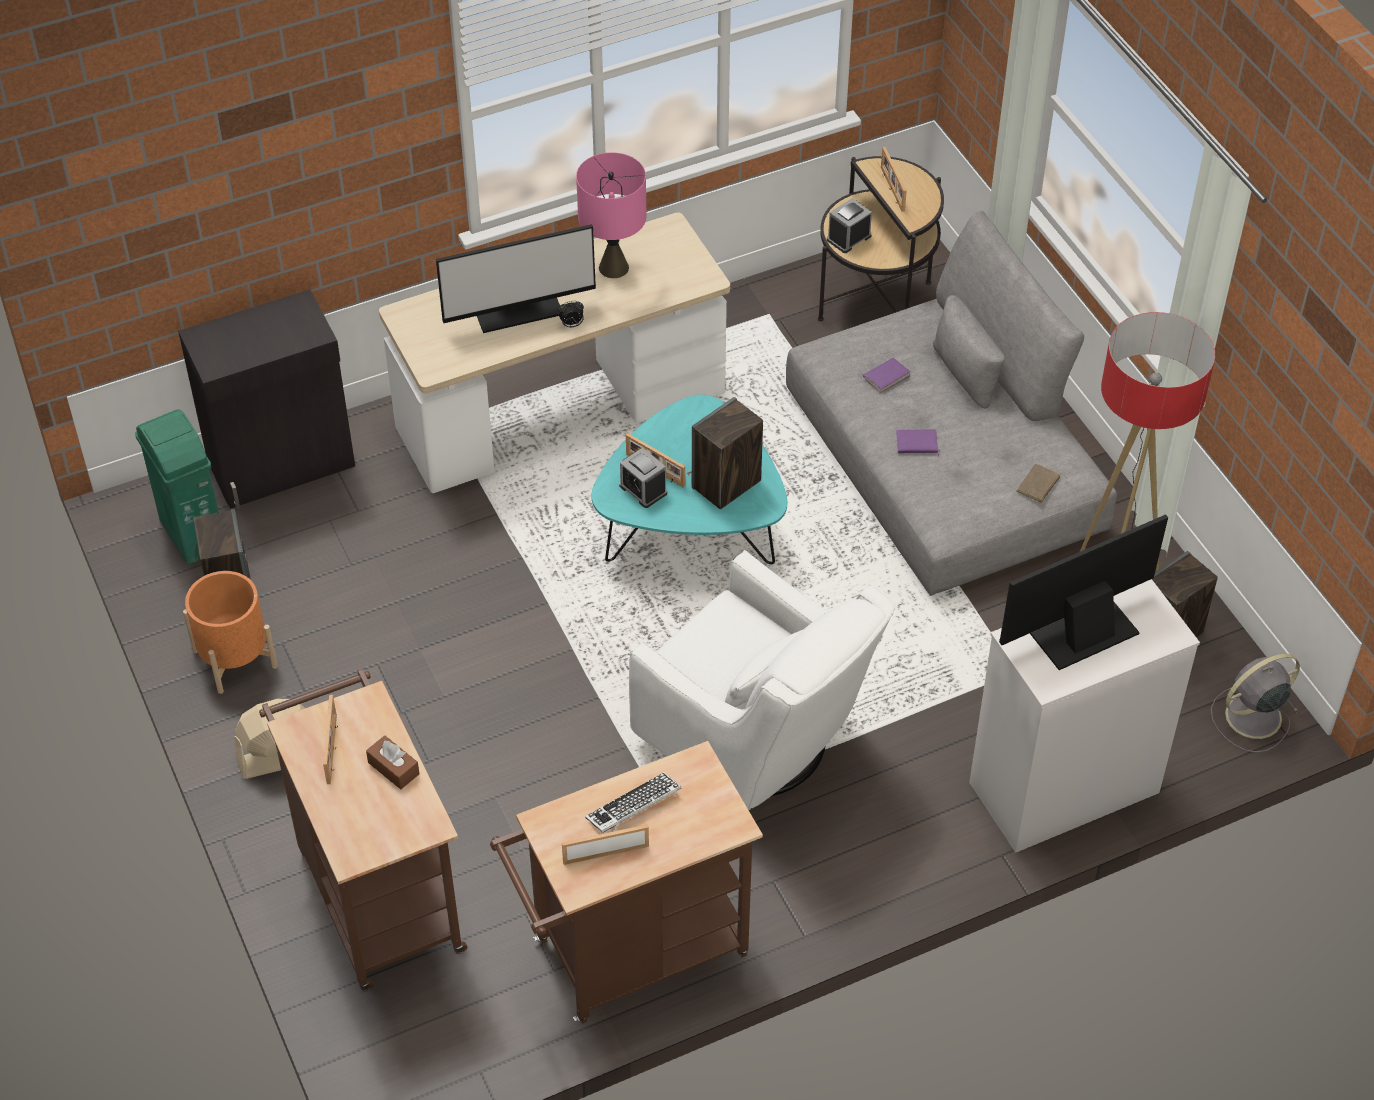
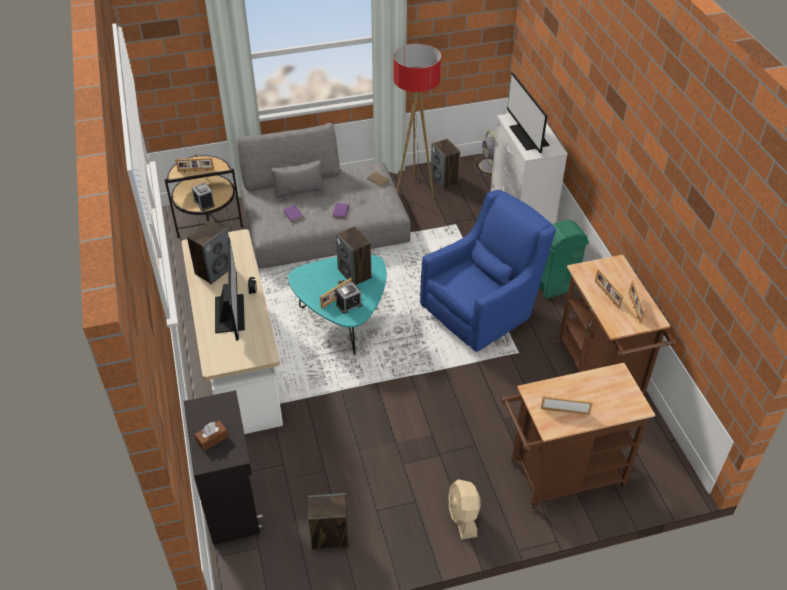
camera: 80 degrees left, 5 degrees down
green trash can [135,409,218,564] -> green trash can moved to [539,220,589,299]
orange planter [183,571,278,694] -> none
brown tissue box [366,735,420,789] -> brown tissue box moved to [195,420,228,451]
pink table lamp [576,152,647,278] -> speaker [187,220,229,284]
keyboard [585,772,682,833] -> picture frame [595,269,624,309]
white armchair [629,550,895,810] -> blue armchair [420,190,556,352]

